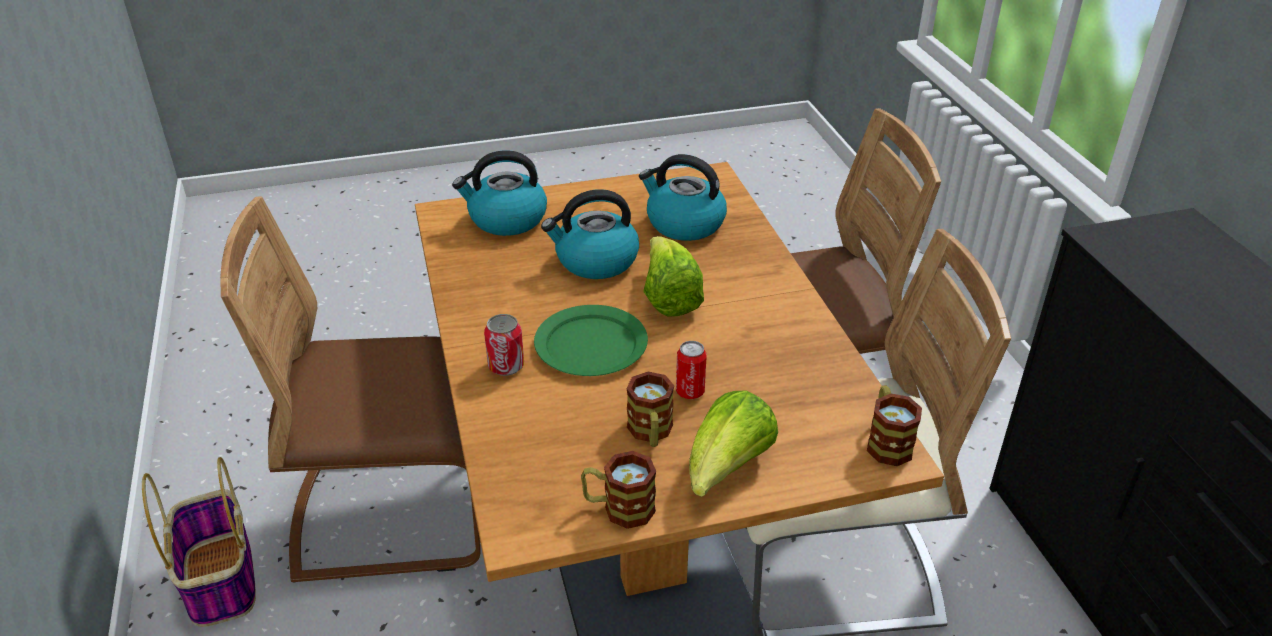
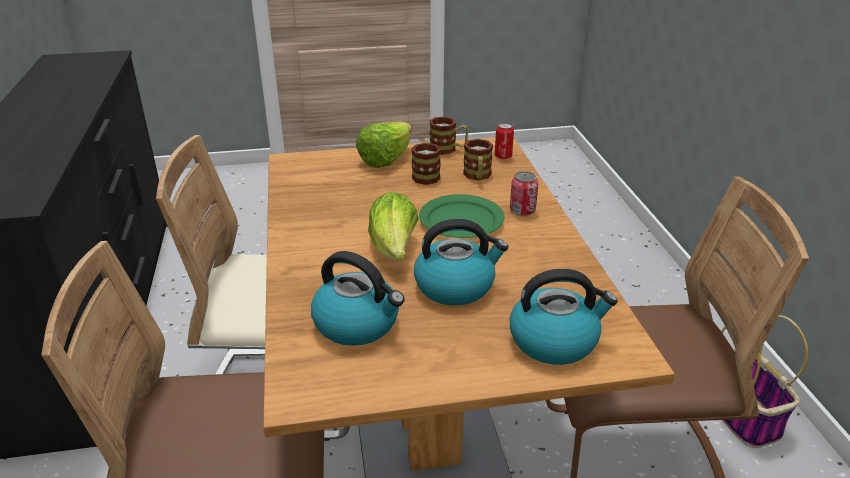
camera: 175 degrees left, 5 degrees down
can [676,341,707,399] -> can moved to [495,122,514,159]
mug [867,385,922,466] -> mug moved to [463,139,493,180]

